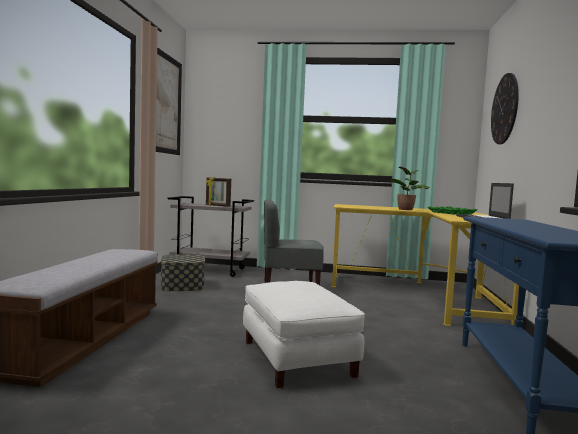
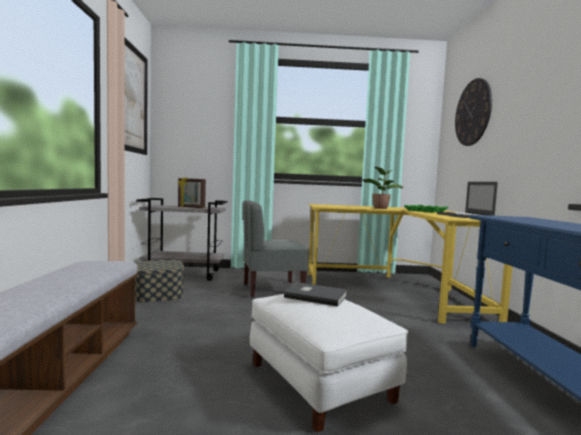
camera: 10 degrees left, 0 degrees up
none -> grey book [284,282,348,307]

